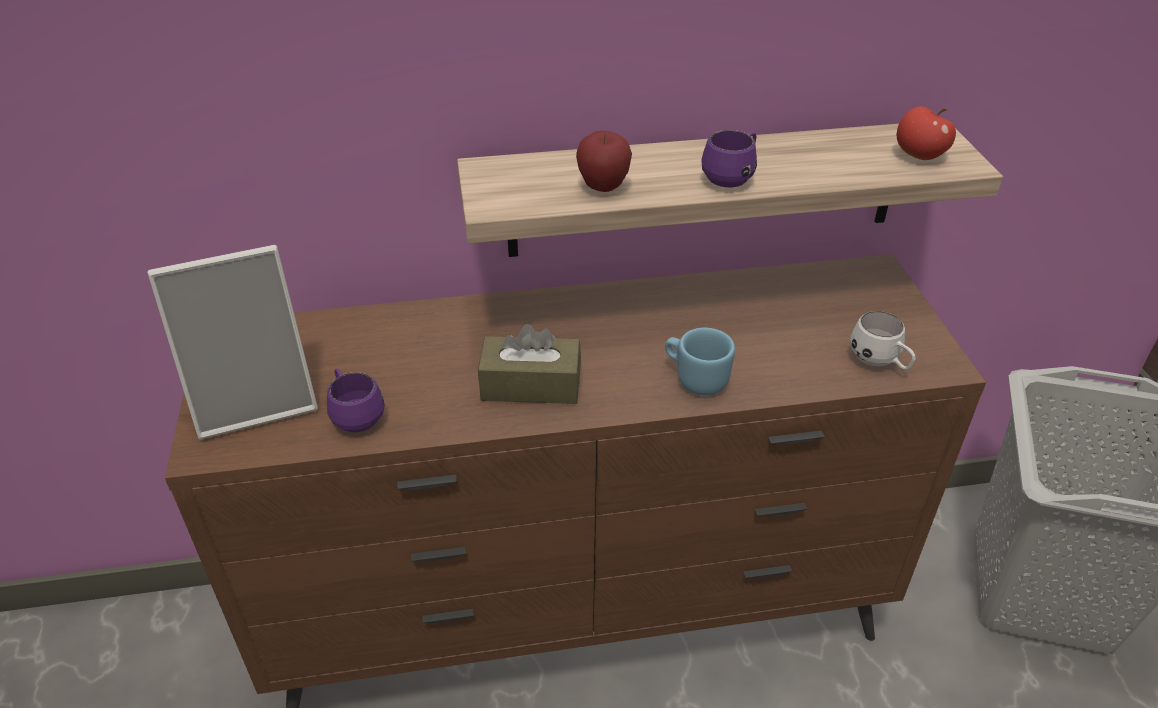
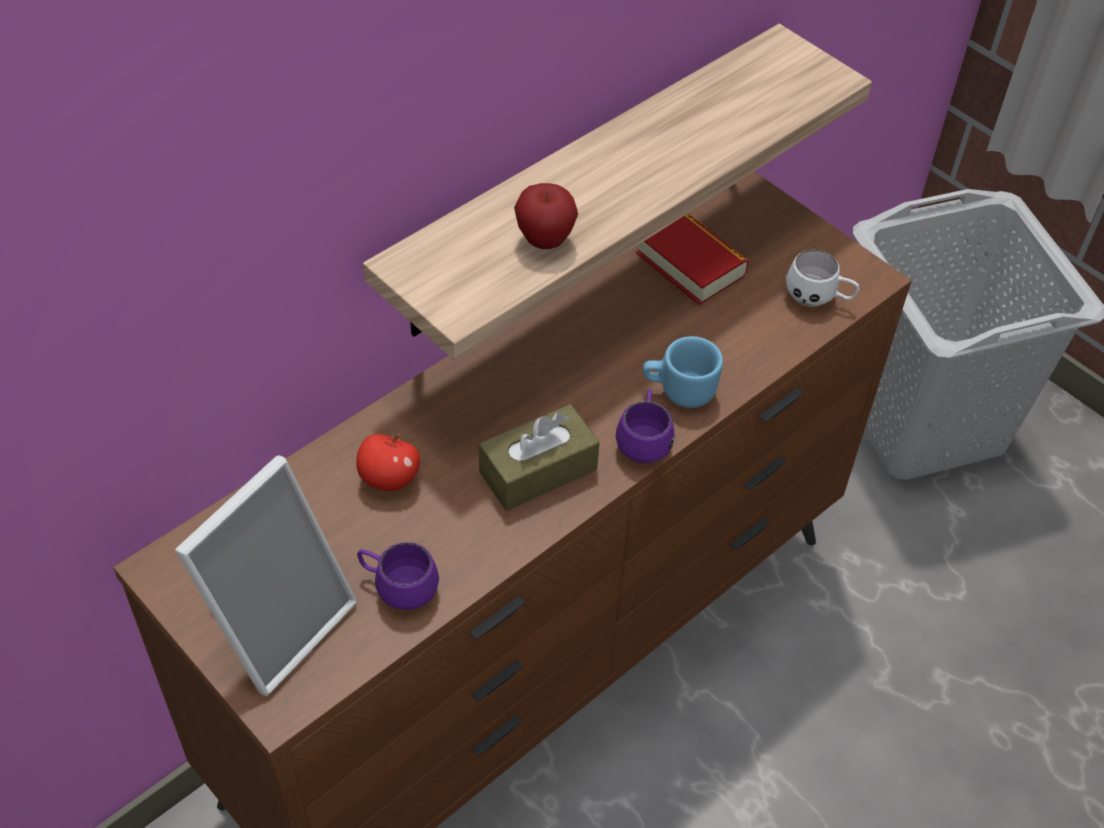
camera: 35 degrees left, 10 degrees up
purple mug [701,130,757,187] -> purple mug moved to [616,389,674,463]
apple [897,106,956,160] -> apple moved to [356,434,420,491]
none -> book [636,214,749,305]

